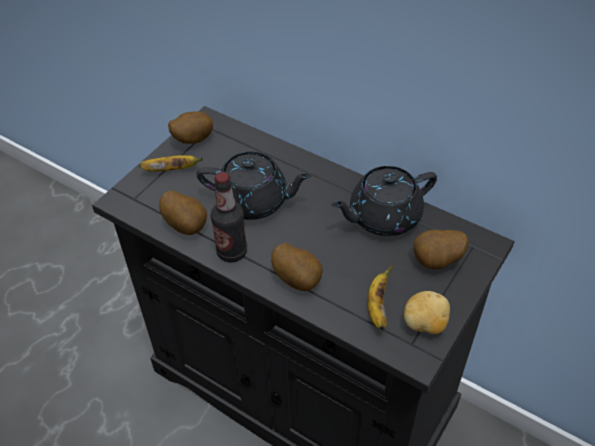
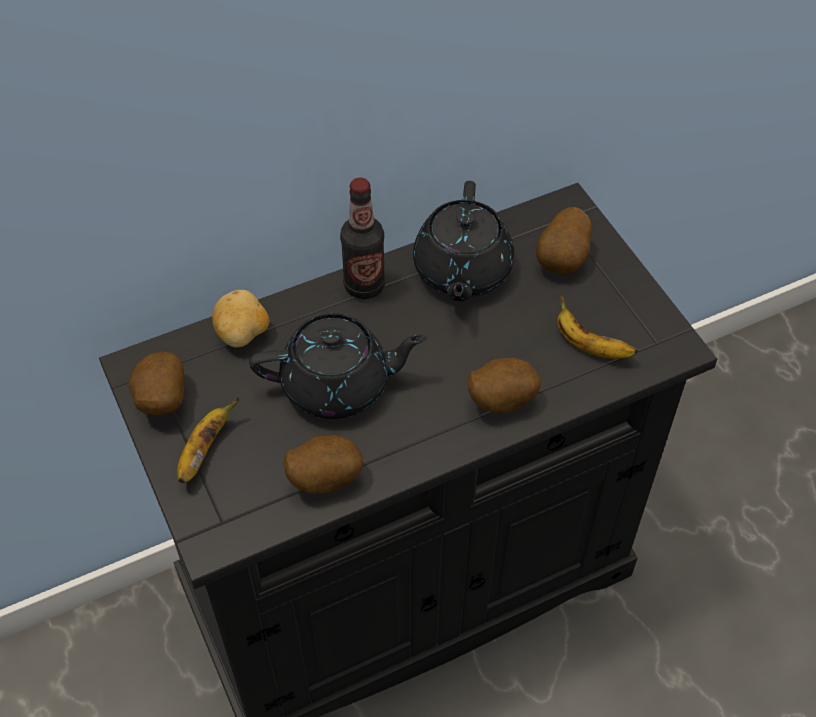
camera: 60 degrees left, 5 degrees up
black teapot [197,152,312,220] -> black teapot turned 45 degrees clockwise [249,313,427,419]
bottle [211,172,247,262] -> bottle moved to [340,177,385,299]
potato [404,291,450,334] -> potato moved to [212,290,269,347]

